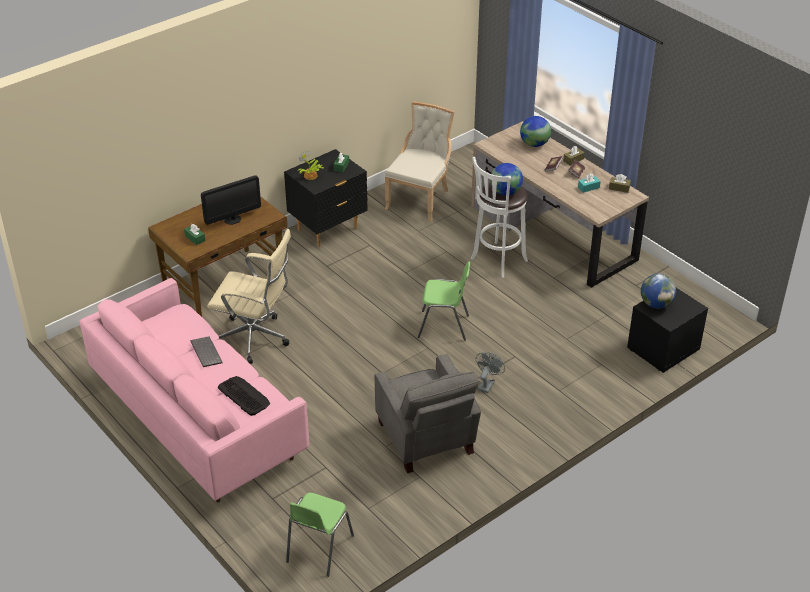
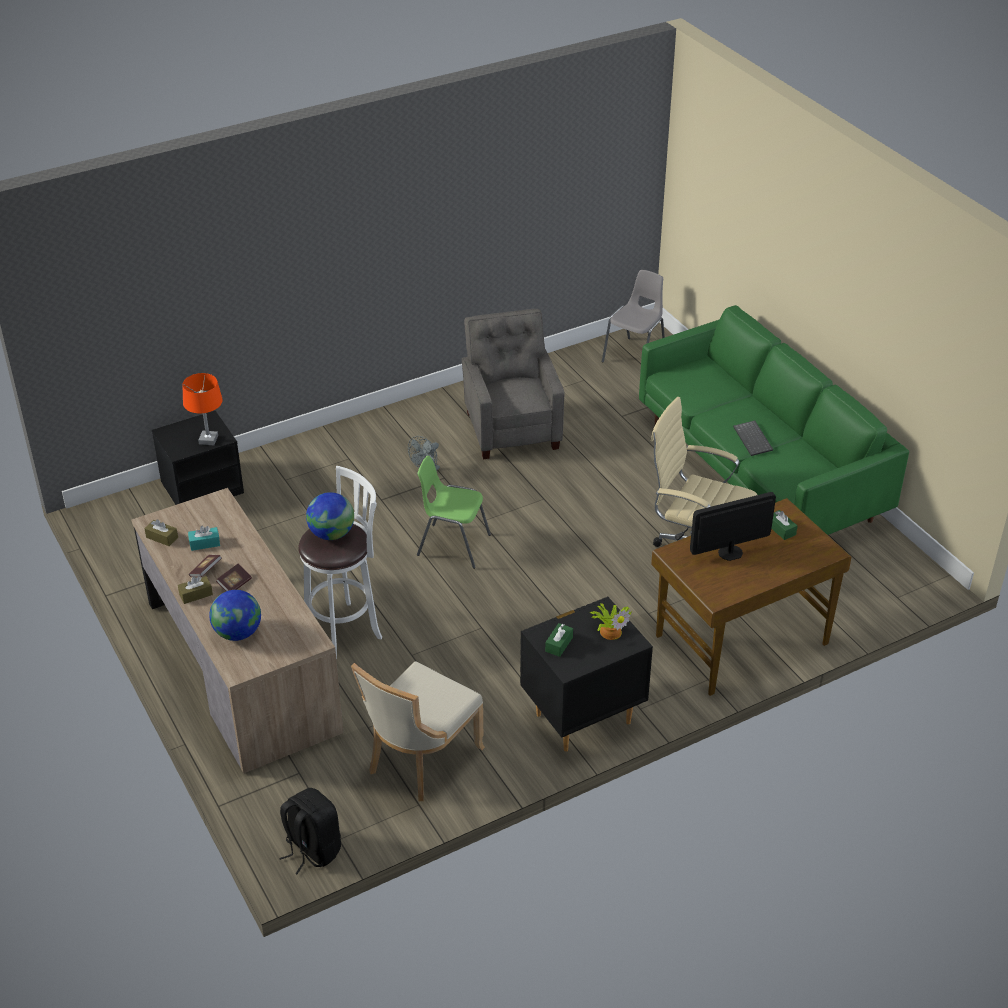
camera: 170 degrees left, 0 degrees up
pink sofa [80,278,309,503] -> green sofa [639,305,909,535]
keyboard [218,376,270,416] -> none
green chair [286,493,354,577] -> grey chair [602,270,665,363]
globe [641,274,676,309] -> orange table lamp [182,373,223,445]
none -> black backpack [279,788,341,874]

